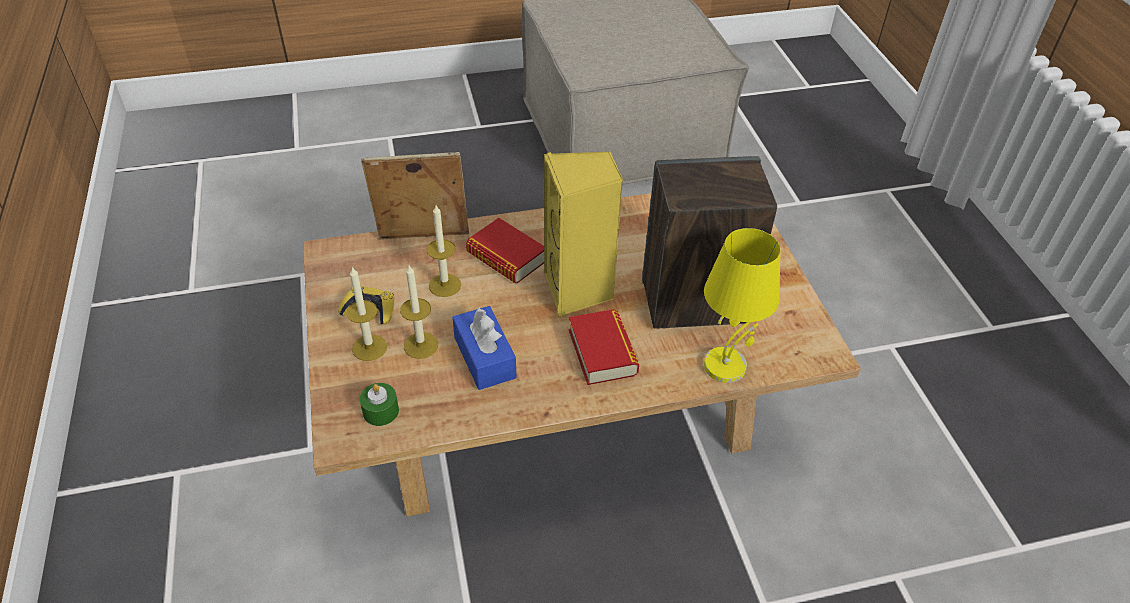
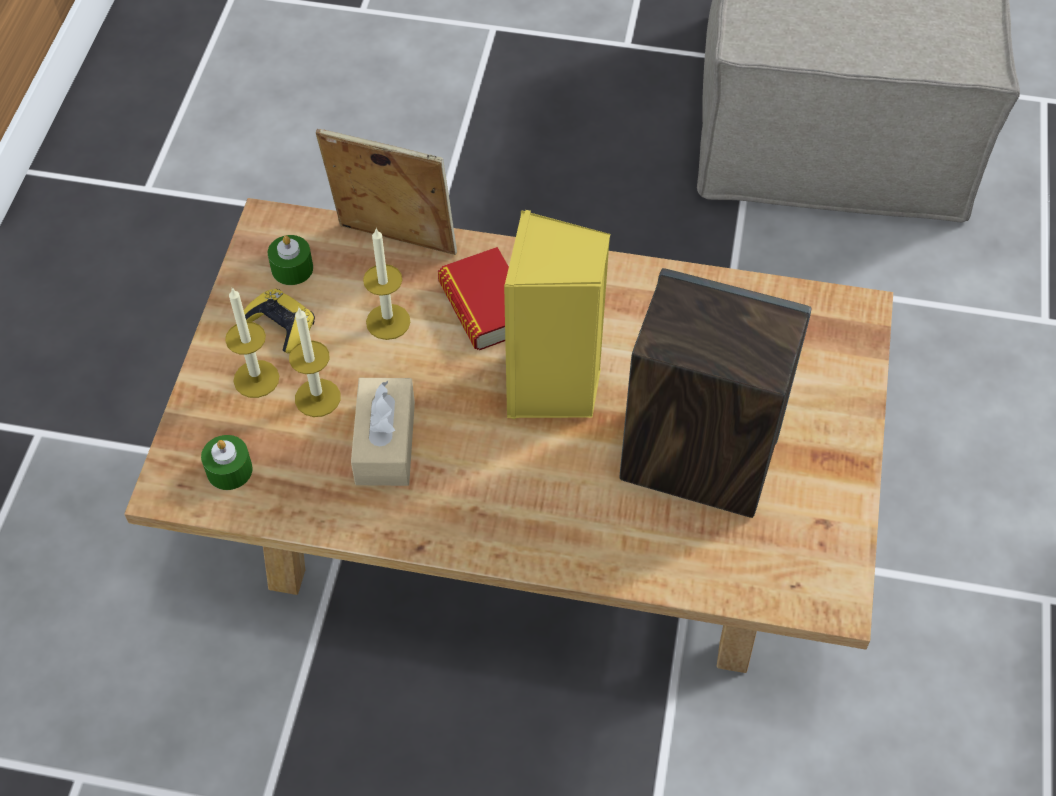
camera: 25 degrees right, 10 degrees up
blue tissue box [452,306,517,390] -> beige tissue box [351,378,415,486]
book [569,309,639,385] -> none
yellow table lamp [704,228,780,383] -> none
none -> green candle [268,235,313,285]

